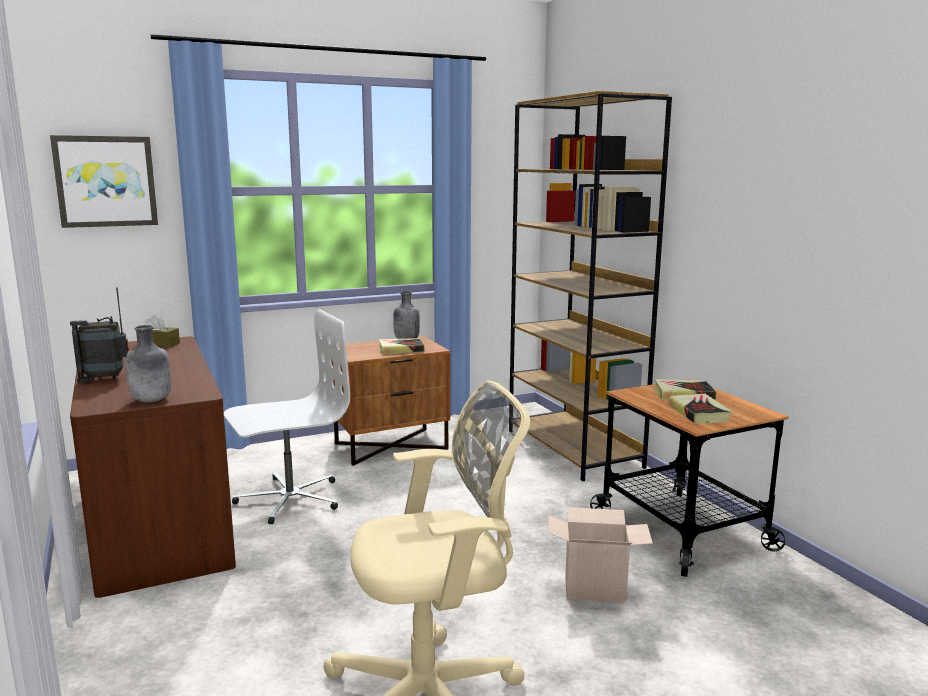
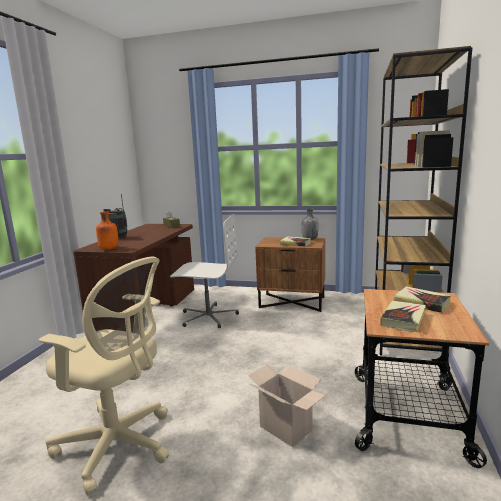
camera: 40 degrees right, 0 degrees up
picture [50,135,158,228] -> none
grey bottle [125,325,171,402] -> orange bottle [96,212,118,250]

